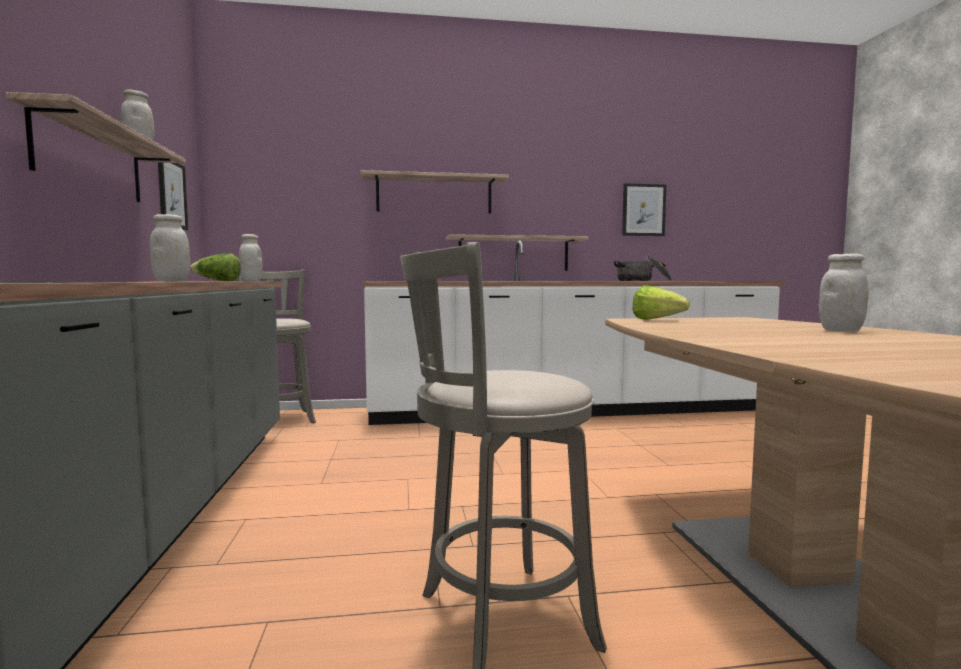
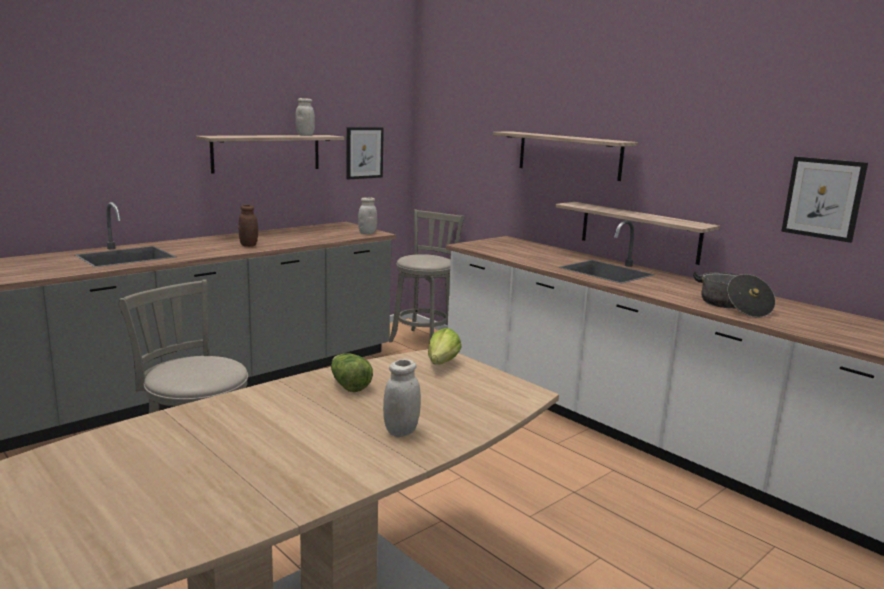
camera: 55 degrees right, 10 degrees up
white jar [150,214,190,281] -> brown jar [239,205,258,247]
lettuce [190,254,241,281] -> lettuce moved to [331,353,373,392]

